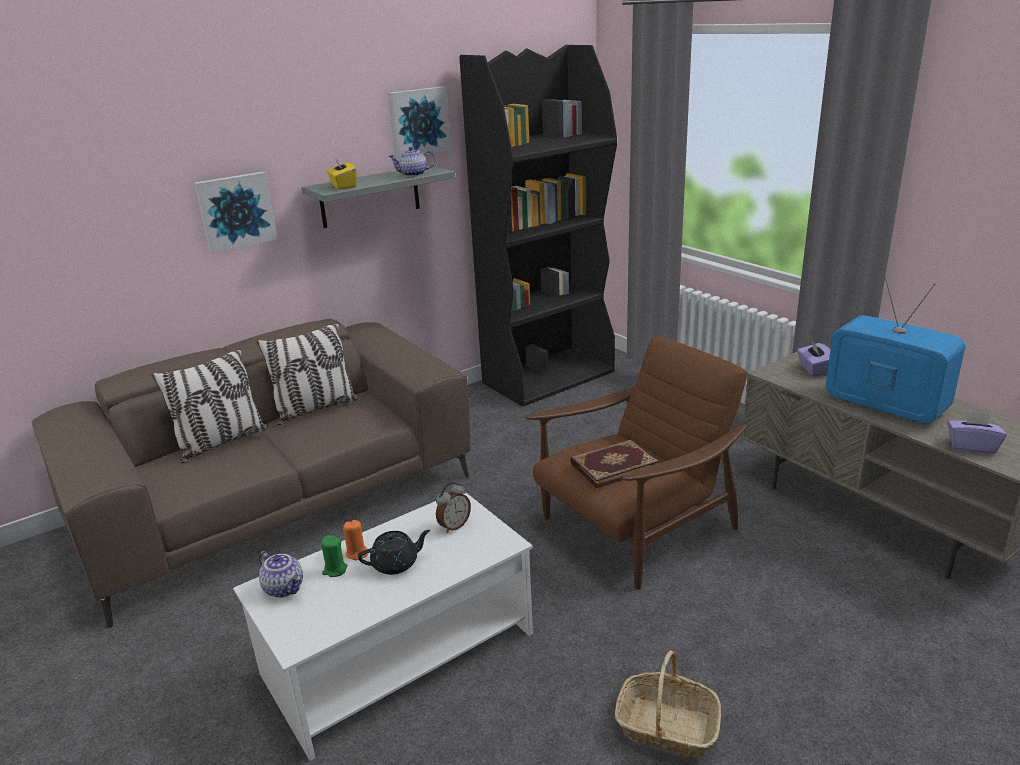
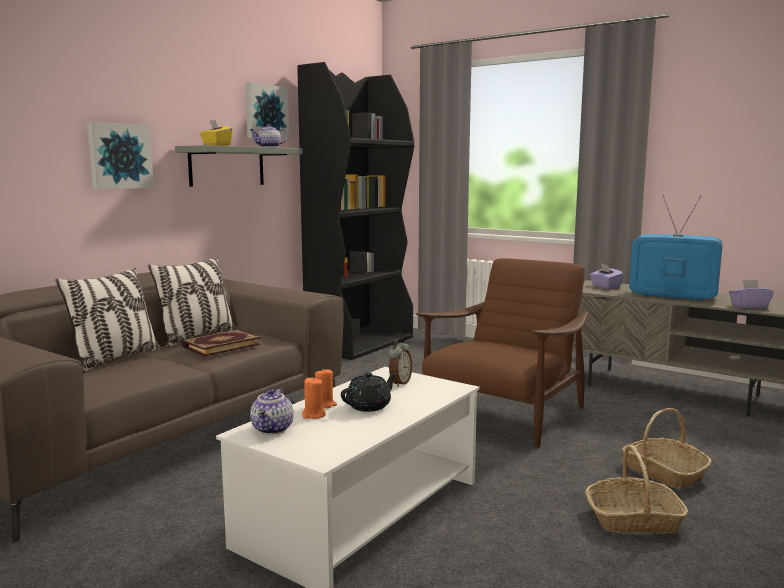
camera: 20 degrees left, 15 degrees down
teapot [259,551,303,598] -> teapot turned 75 degrees clockwise [250,388,294,435]
green candle [321,535,348,577] -> orange candle [302,377,326,419]
book [570,440,659,488] -> book moved to [182,330,261,357]
none -> basket [622,408,712,489]

